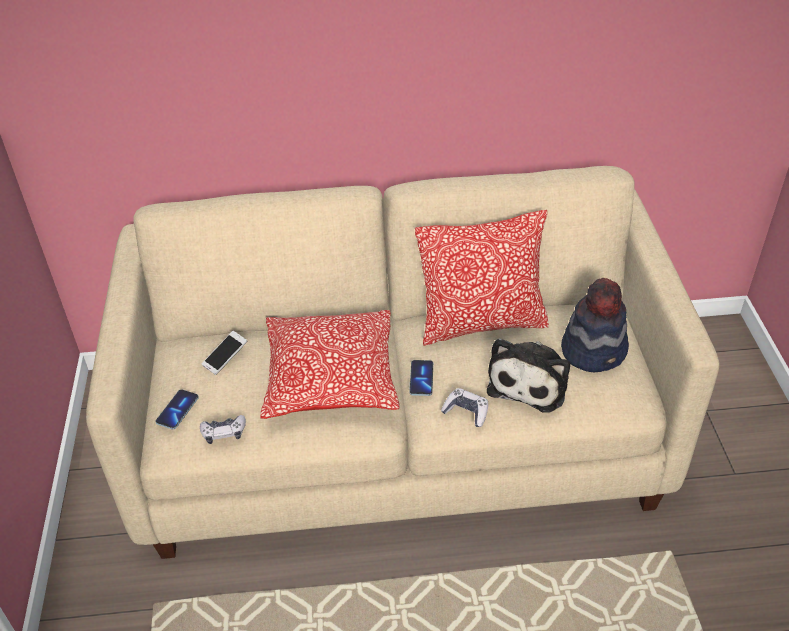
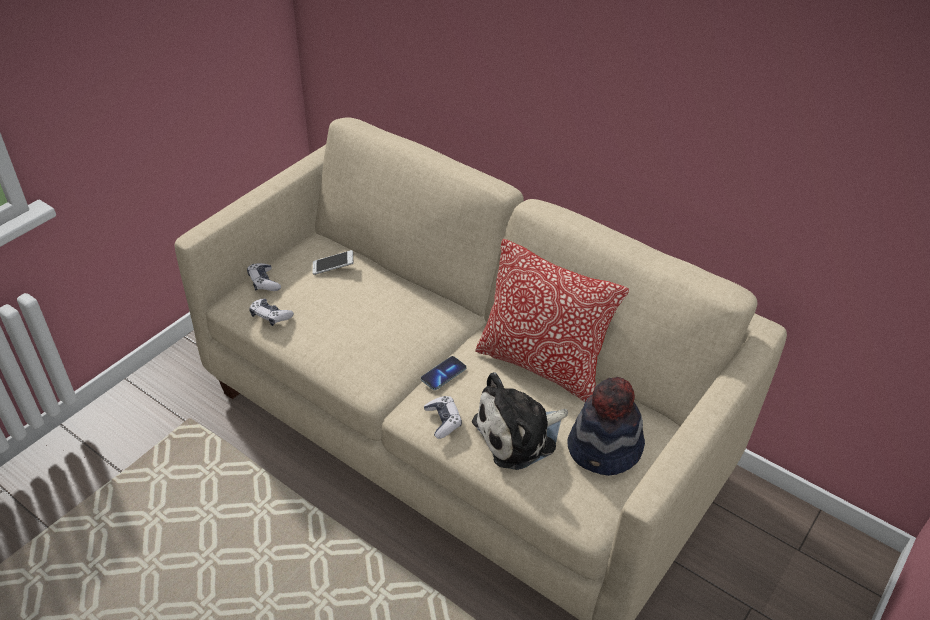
camera: 40 degrees right, 0 degrees up
phone [155,389,199,430] -> game controller [247,263,281,291]
pillow [260,310,400,419] -> none

